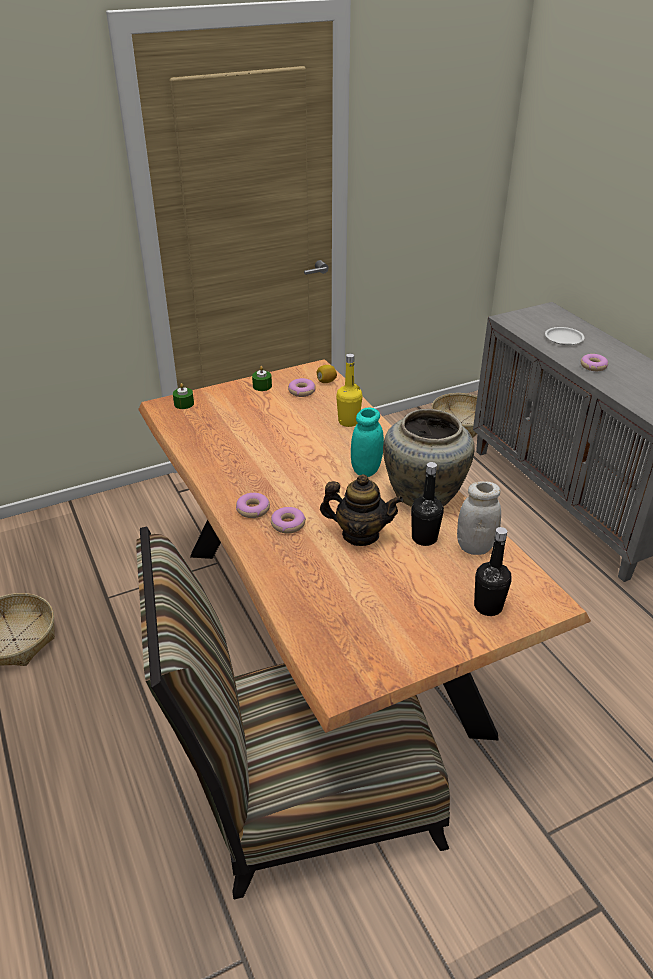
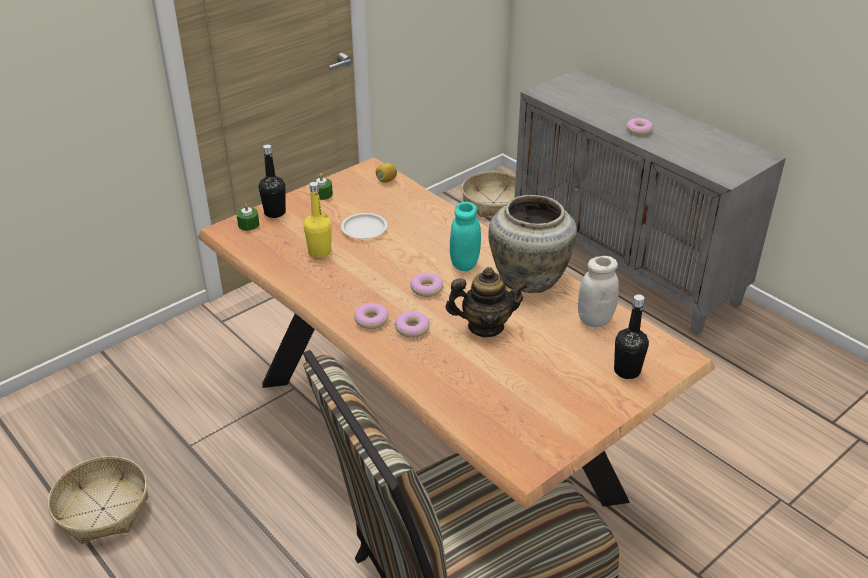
camera: 15 degrees left, 0 degrees up
donut [288,378,316,397] -> donut moved to [410,273,444,297]
yellow bottle [336,353,363,427] -> yellow bottle moved to [303,182,332,258]
black bottle [411,462,444,546] -> black bottle moved to [259,145,286,218]
white plate [545,327,585,345] -> white plate moved to [341,213,387,239]

